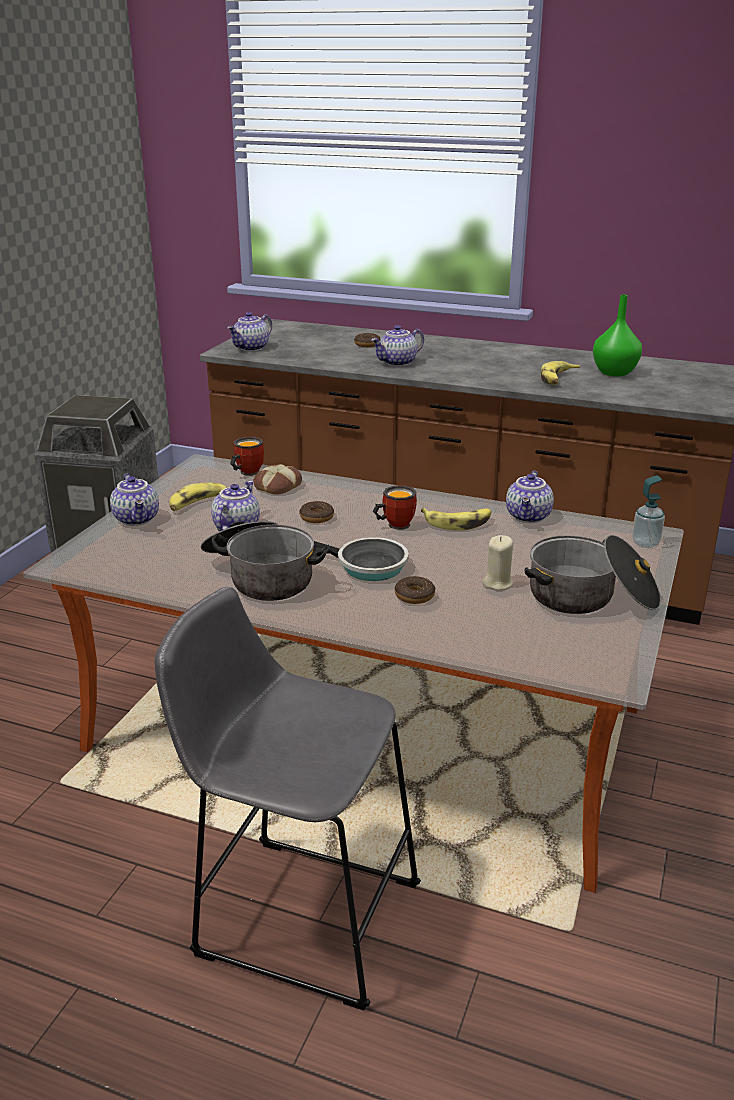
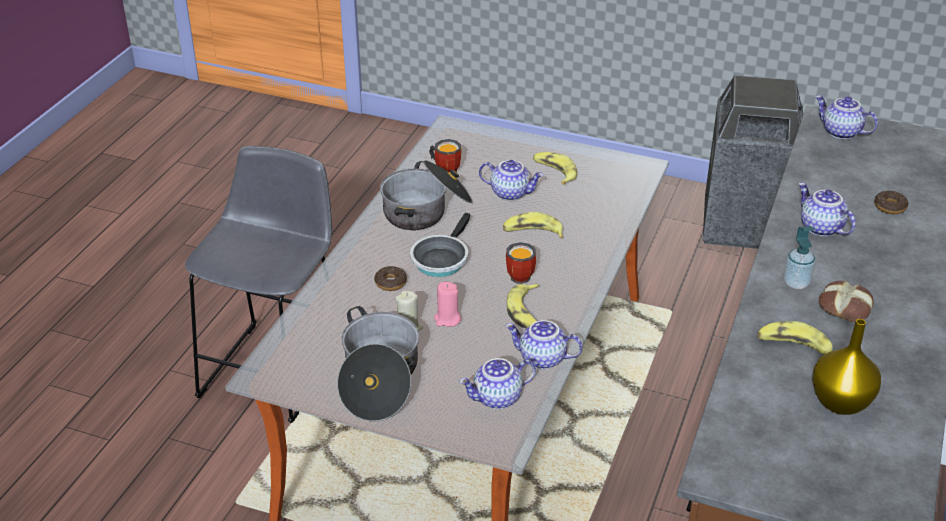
camera: 90 degrees right, 10 degrees up
teapot [110,474,159,526] -> teapot moved to [459,358,536,409]
mug [230,437,264,476] -> mug moved to [429,139,462,172]
bread [253,464,302,495] -> bread moved to [819,281,874,322]
donut [299,501,334,523] -> banana [503,212,563,238]
green vase [593,295,642,377] -> yellow vase [812,319,881,415]
soap dispenser [632,475,665,548] -> soap dispenser moved to [784,226,816,289]
none -> pink candle [434,282,461,327]

